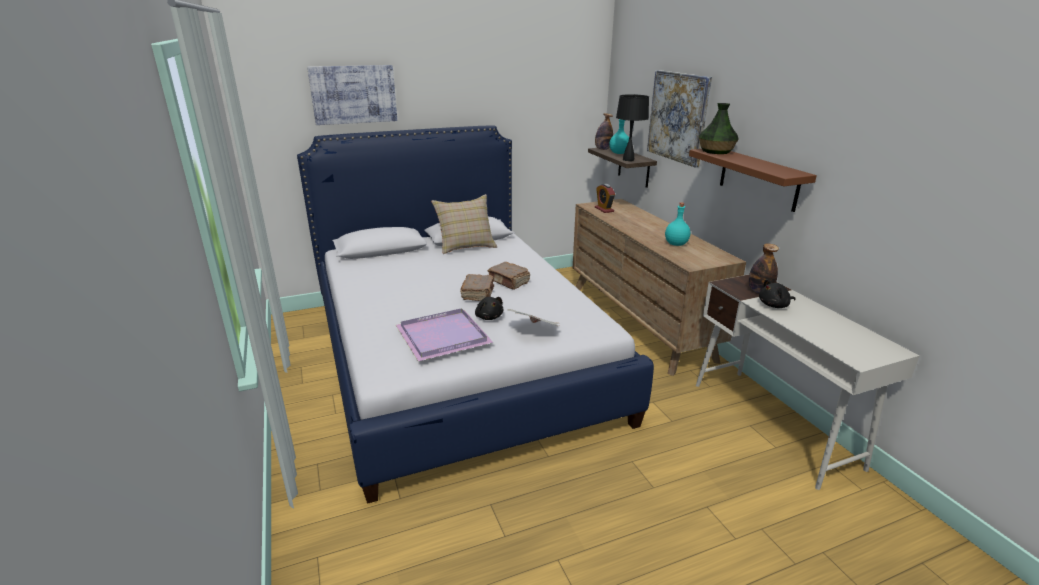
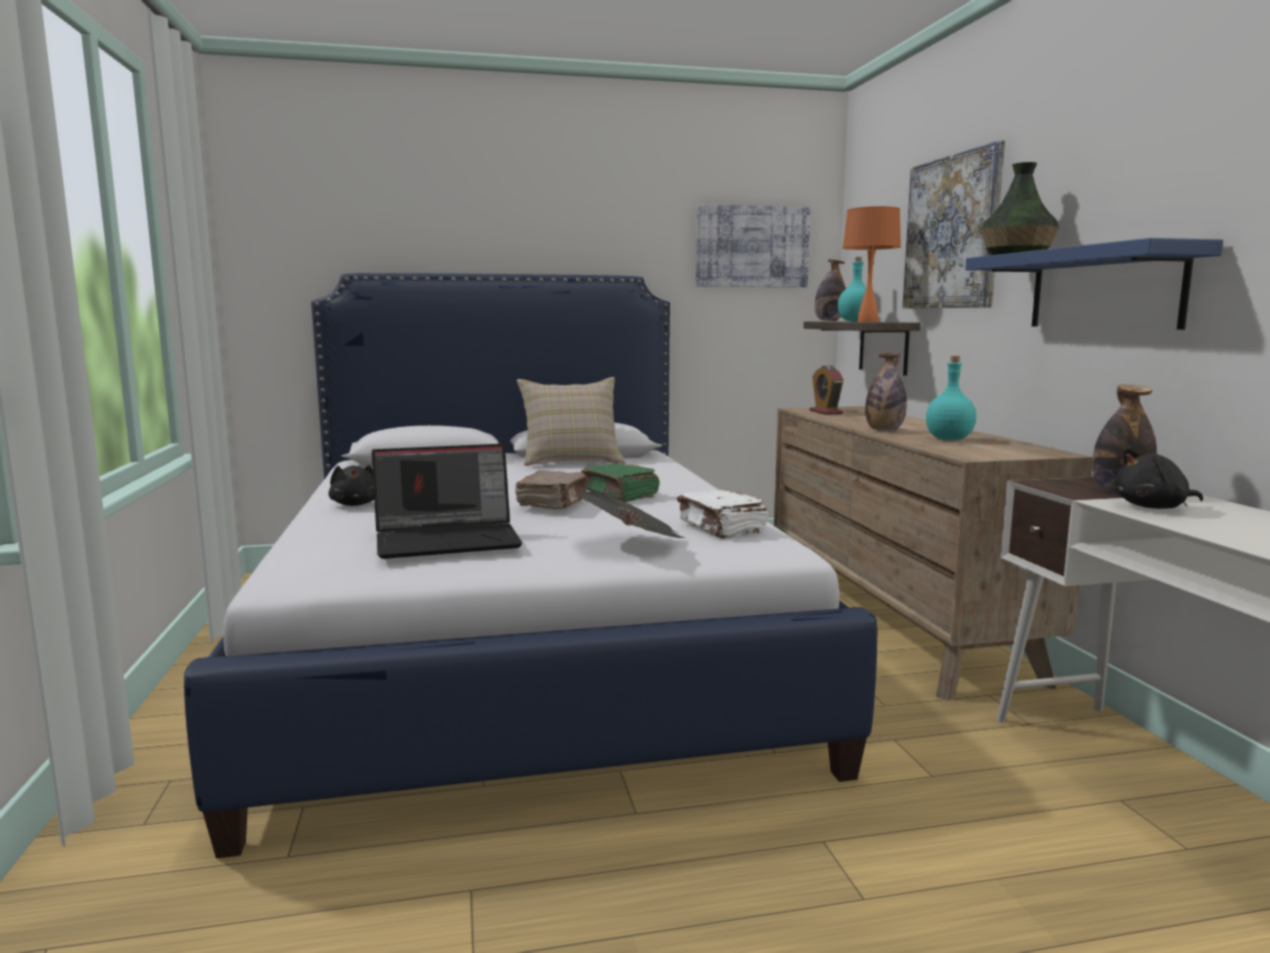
camera: 10 degrees right, 15 degrees down
picture [307,65,397,125] -> picture moved to [696,204,811,287]
purple tray [396,308,493,361] -> laptop [372,444,523,559]
black plush toy [475,297,504,320] -> black plush toy moved to [329,465,374,506]
brown book [487,262,530,290] -> green book [581,463,660,502]
black table lamp [616,94,649,161] -> orange table lamp [843,206,901,322]
brown shelf [689,149,817,212] -> blue shelf [965,238,1223,330]
none -> white book [677,489,768,539]
none -> bottle [865,353,907,431]

